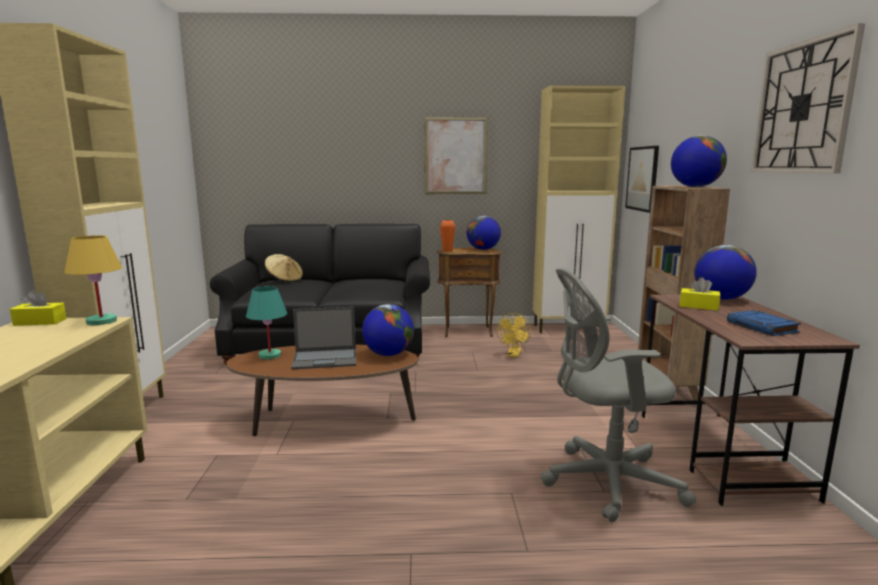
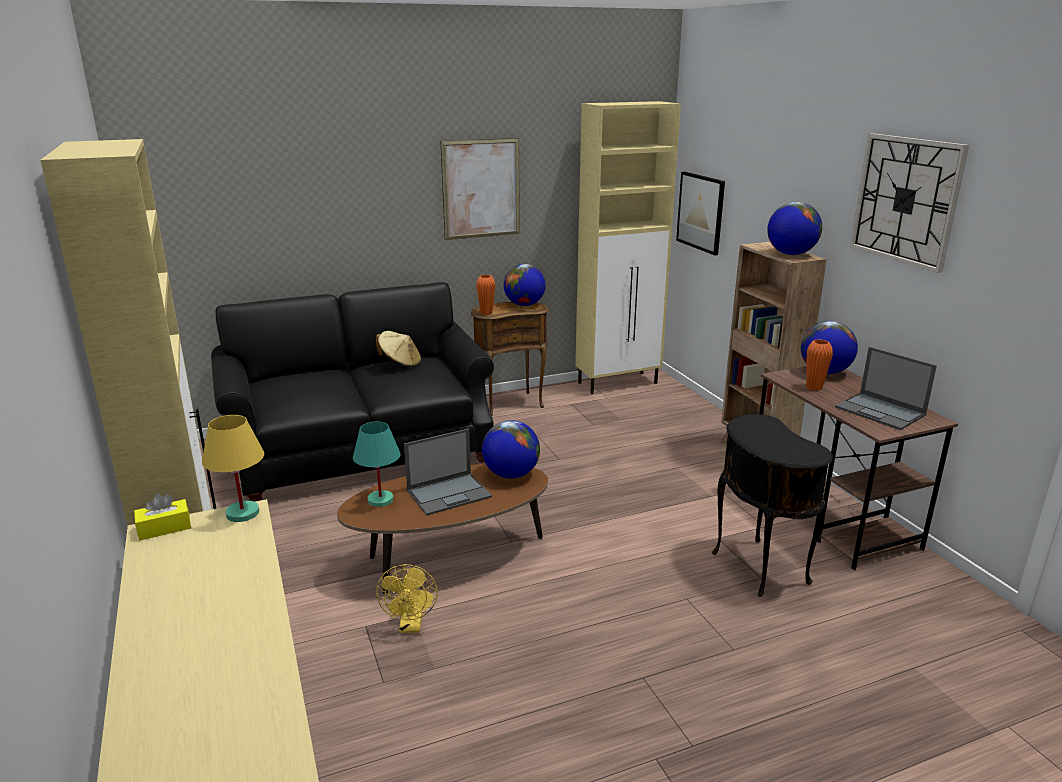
camera: 20 degrees left, 10 degrees up
beige hat [265,254,303,282] -> beige hat moved to [376,331,421,367]
yellow fan [497,313,531,357] -> yellow fan moved to [376,564,438,633]
grey office chair [541,268,697,522] -> black side table [712,414,833,597]
yellow tissue box [679,277,720,311] -> orange vase [807,339,833,390]
blue book [727,310,801,336] -> laptop [835,347,937,430]

